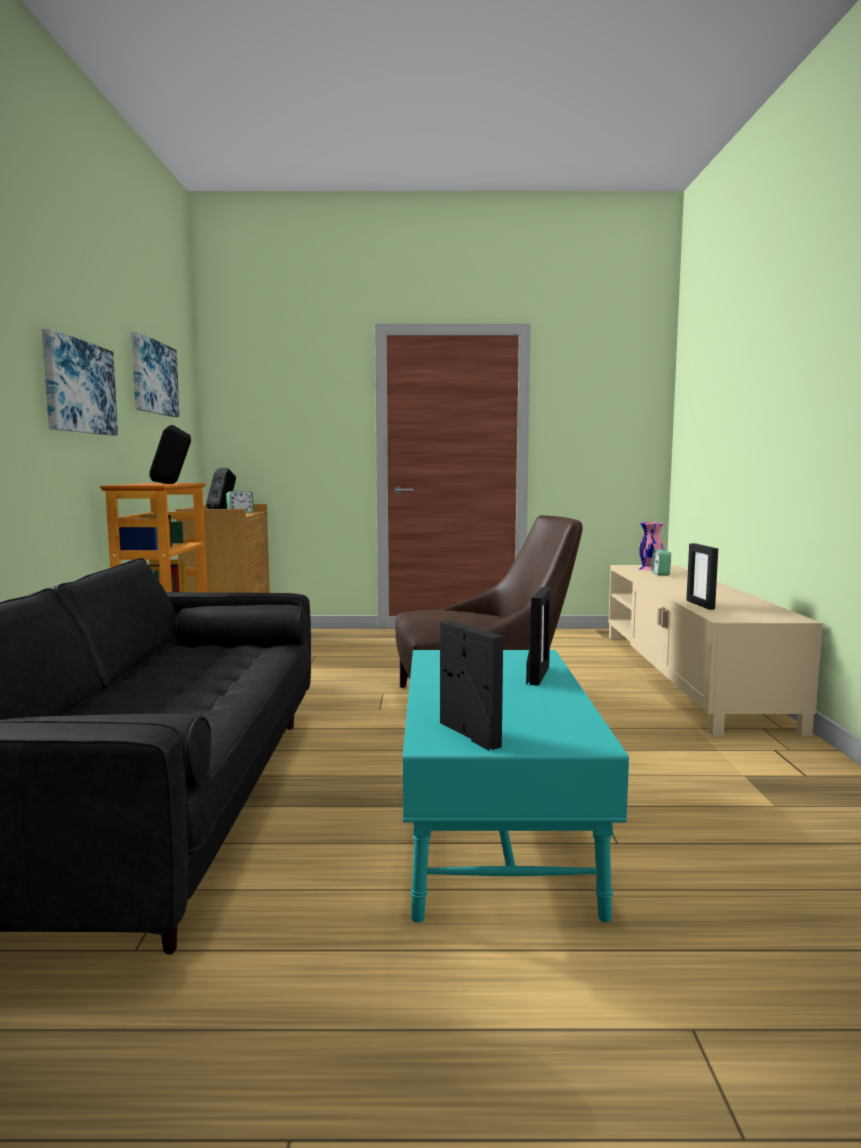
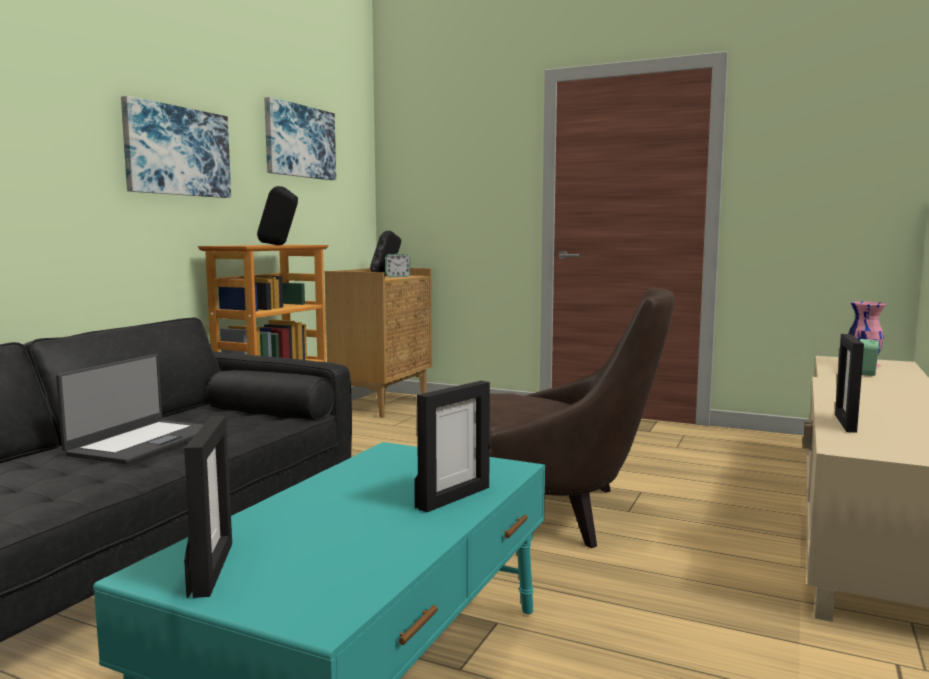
camera: 25 degrees right, 0 degrees up
none -> laptop [56,354,203,464]

